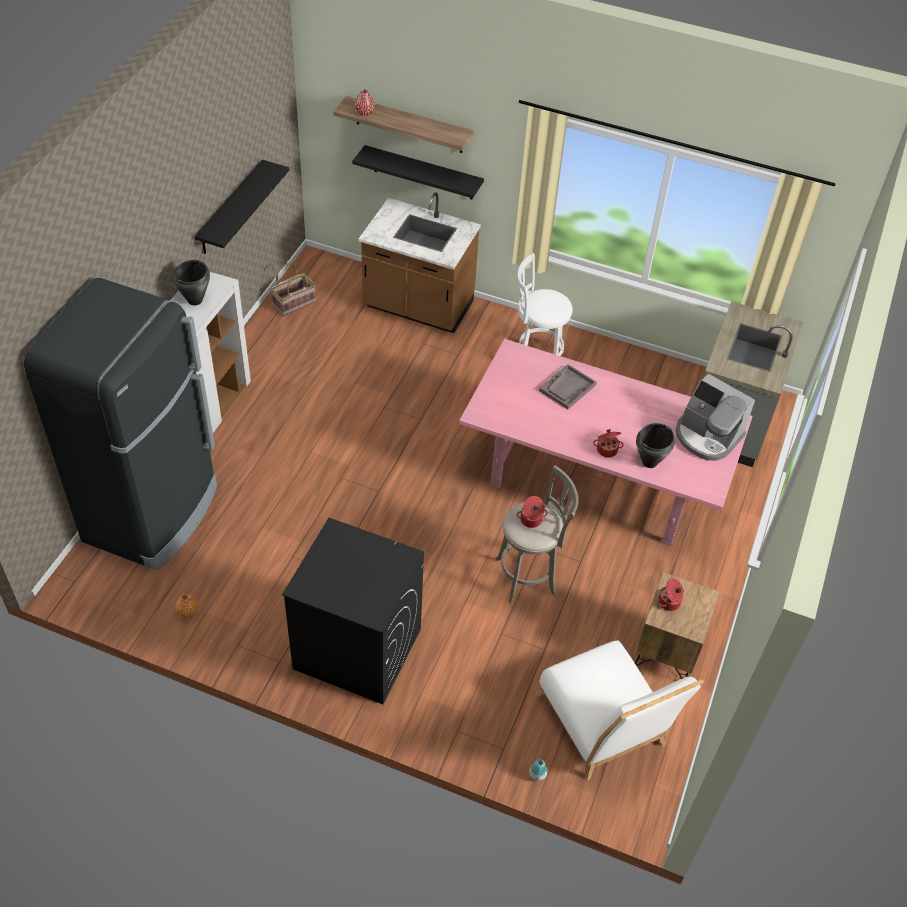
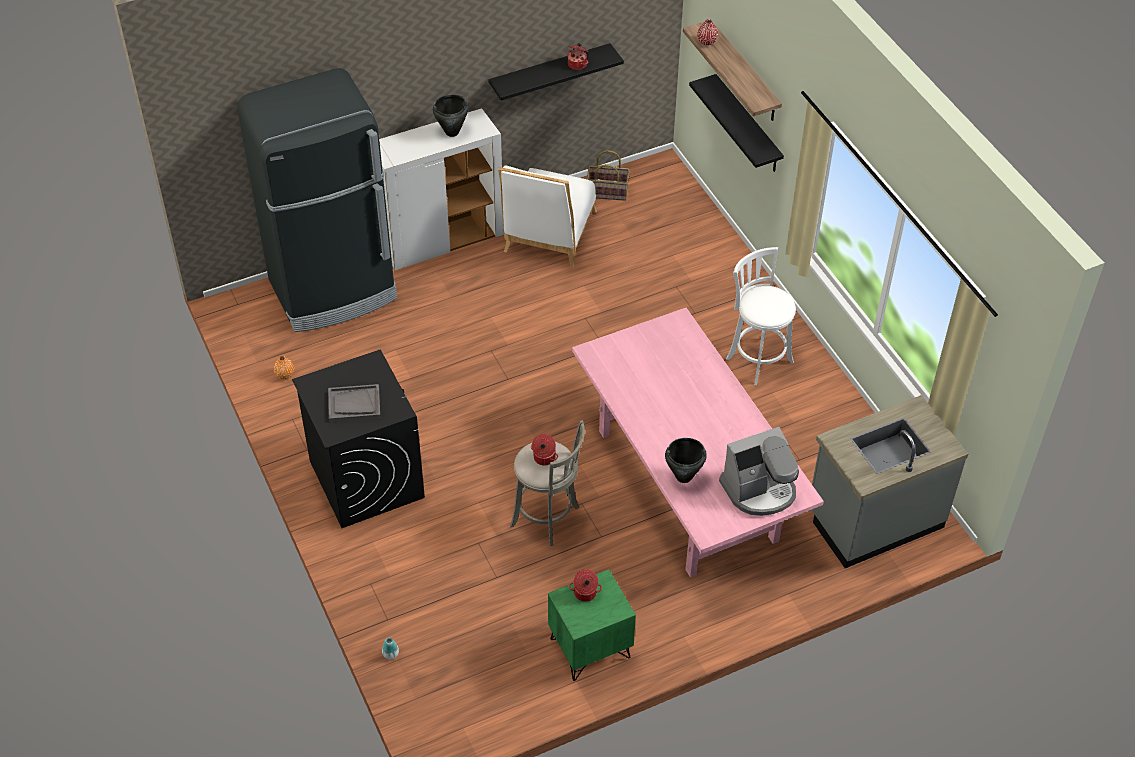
camera: 45 degrees right, 0 degrees up
brown counter [358,192,481,333] -> none
white chair [536,640,704,781] -> white chair moved to [498,165,597,267]
grey tray [539,364,597,409] -> grey tray moved to [328,384,380,422]
cooking pot [593,429,624,458] -> cooking pot moved to [567,43,589,70]
brown nightstand [635,572,719,679] -> green nightstand [548,569,636,681]
coffee machine [676,374,755,461] -> coffee machine turned 105 degrees counterclockwise [719,427,799,516]

